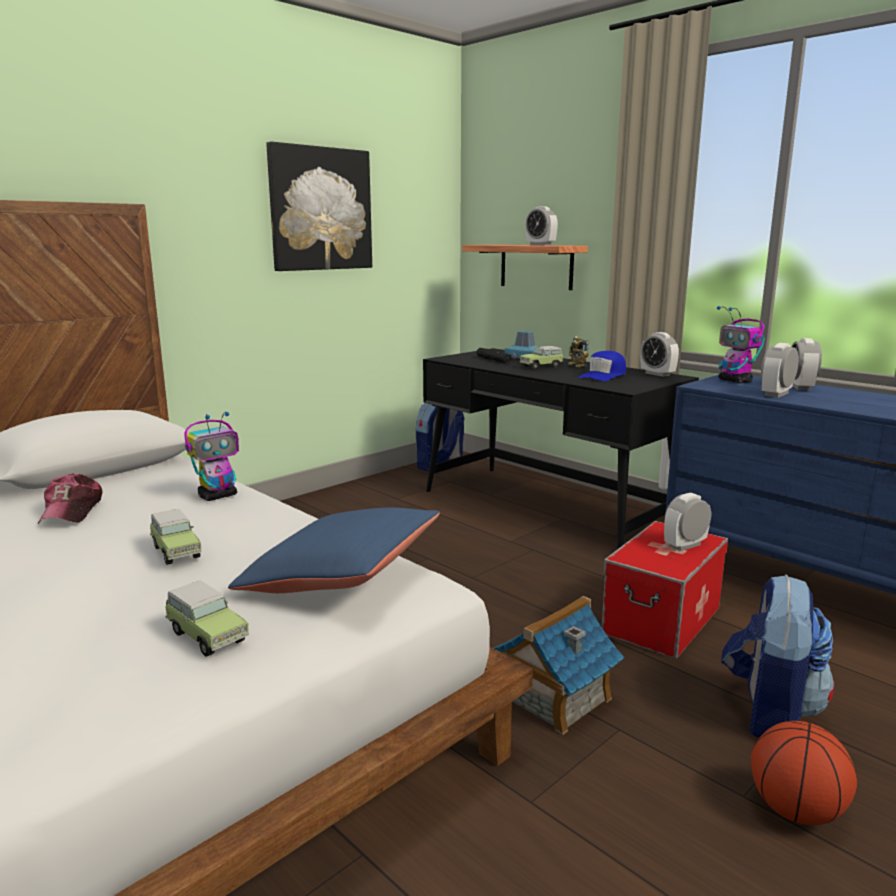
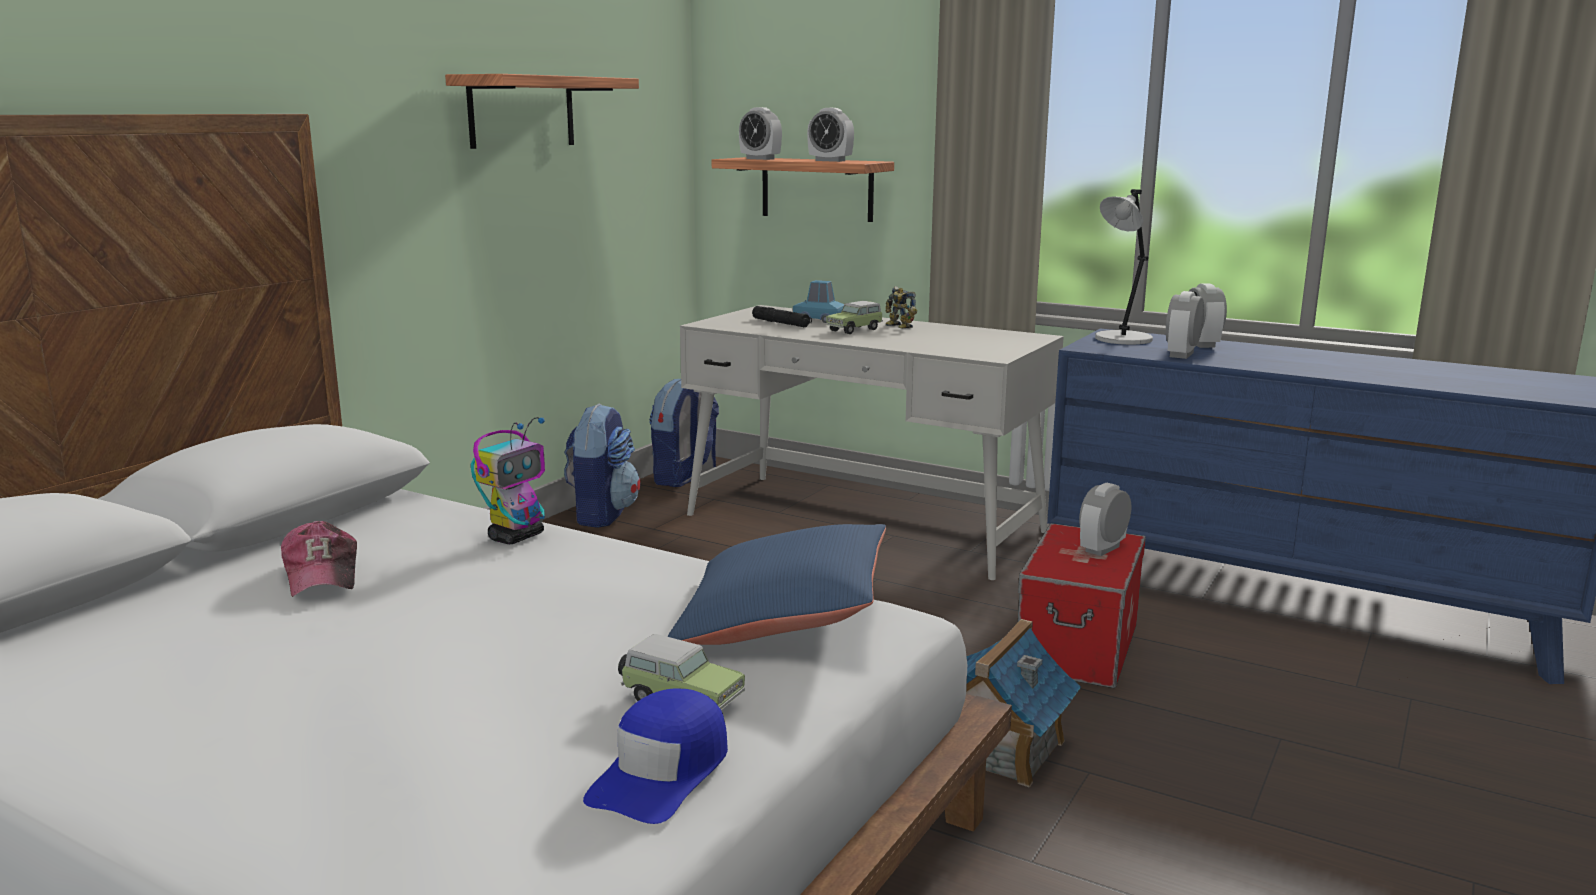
camera: 15 degrees left, 0 degrees up
toy car [150,509,202,565] -> none
picture [266,142,372,271] -> shelf [445,74,639,149]
black desk [423,348,699,549] -> white desk [680,305,1064,580]
blue cap [578,351,626,381] -> blue cap moved to [583,689,728,824]
alarm clock [640,332,679,377] -> alarm clock moved to [739,107,782,160]
toy robot [717,306,765,383] -> grey table lamp [1095,189,1153,345]
backpack [721,574,834,738] -> backpack moved to [564,403,641,528]
basketball [751,721,857,825] -> none

